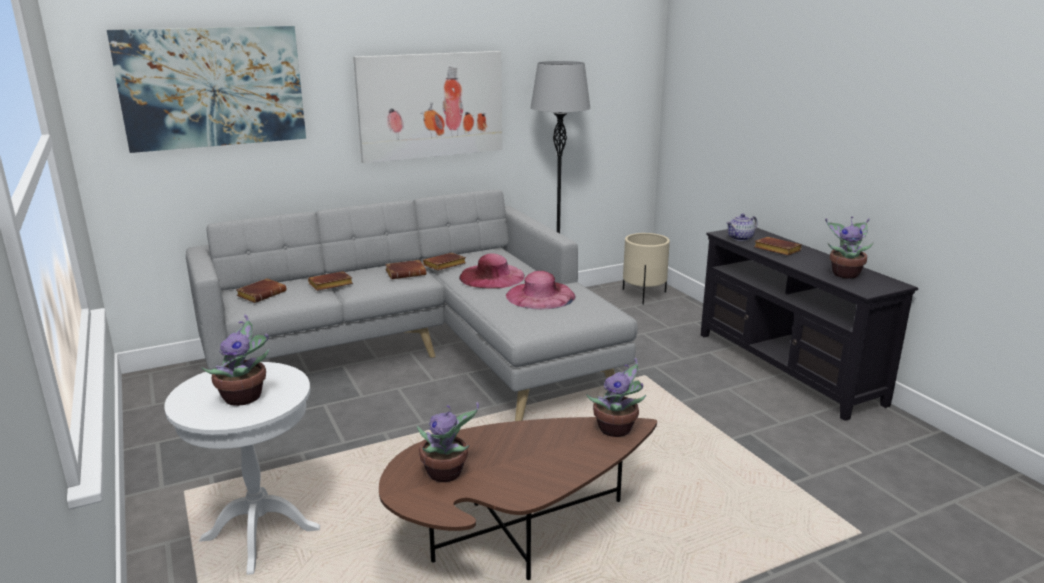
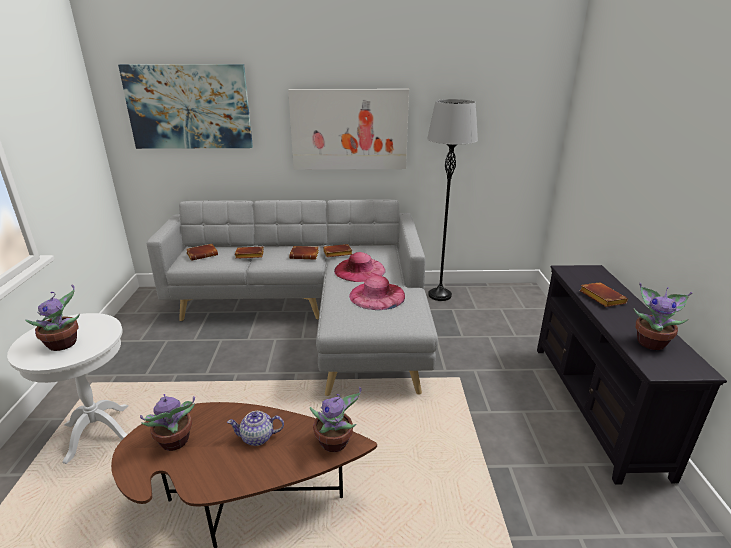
camera: 25 degrees right, 5 degrees up
beige planter [623,233,670,305] -> none
teapot [726,214,757,241] -> teapot moved to [227,411,284,446]

